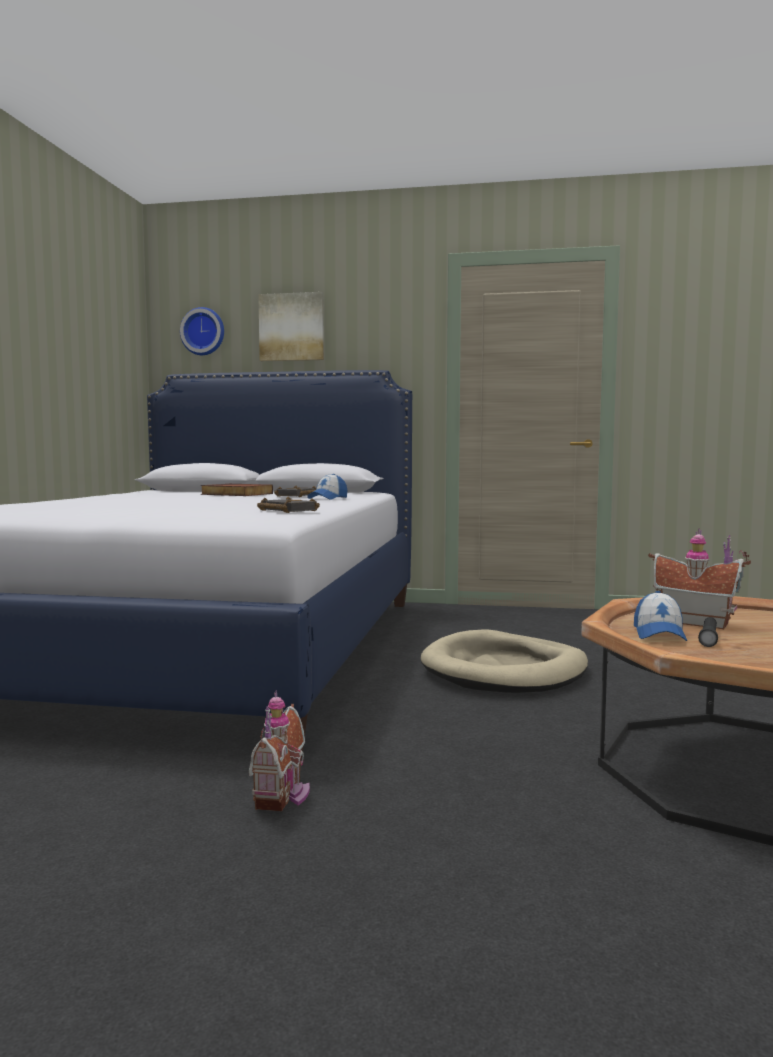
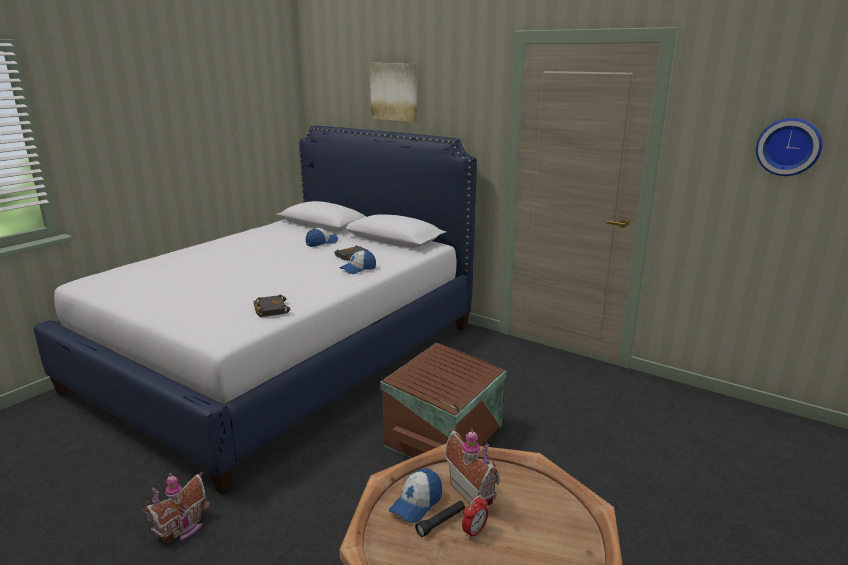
camera: 25 degrees right, 15 degrees up
wall clock [180,307,224,355] -> wall clock moved to [756,118,823,176]
book [201,484,273,496] -> cap [306,228,338,247]
beige dog bed [421,629,588,693] -> brown storage box [380,343,507,458]
none -> alarm clock [462,495,488,539]

